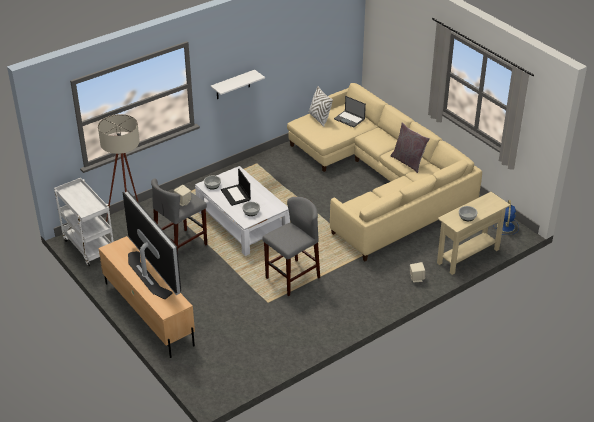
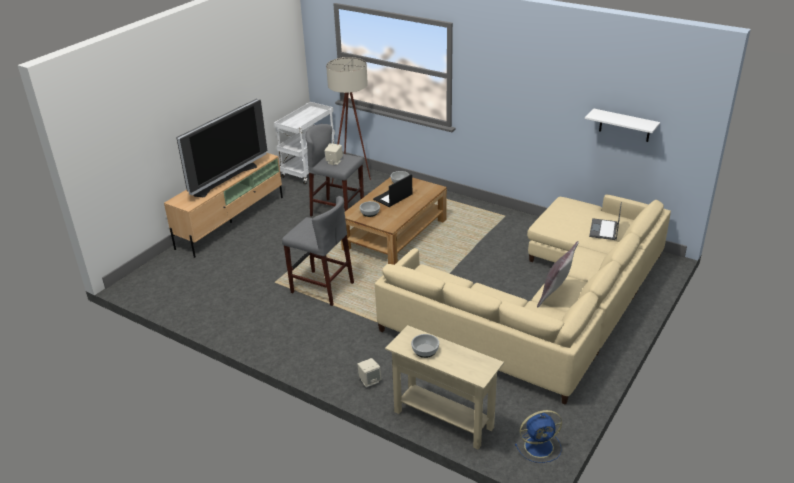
camera: 70 degrees right, 5 degrees down
white coffee table [195,166,290,256] -> brown coffee table [341,177,447,265]
white shelf [211,70,265,99] -> white shelf moved to [585,109,660,142]
white pillow [308,86,333,127] -> none

